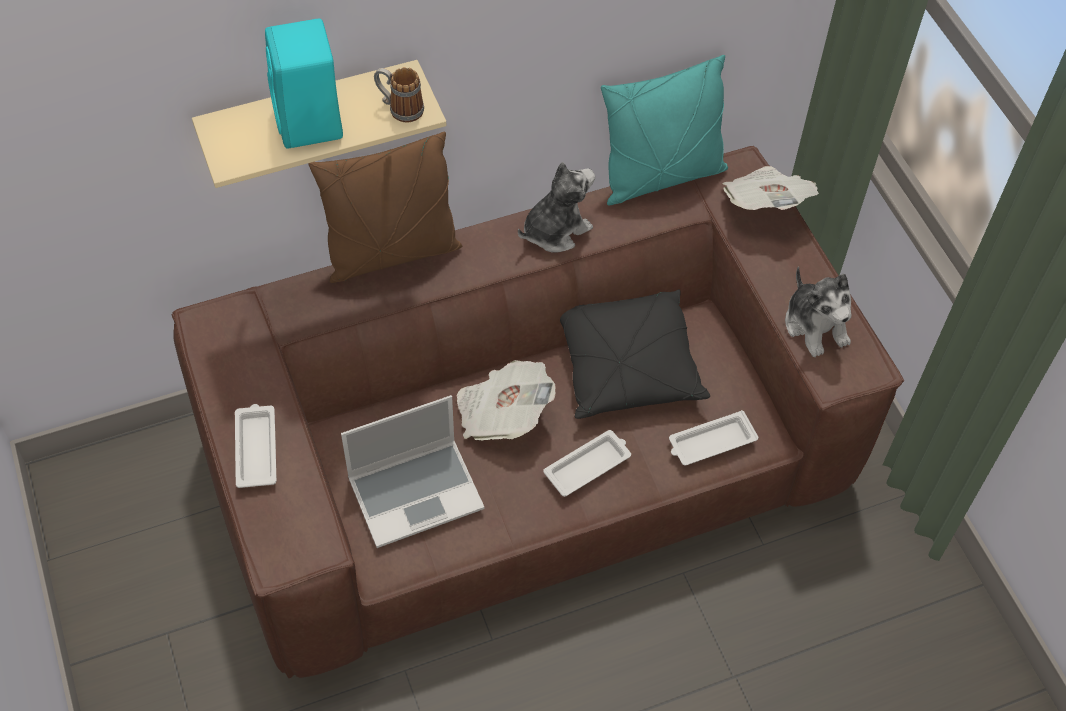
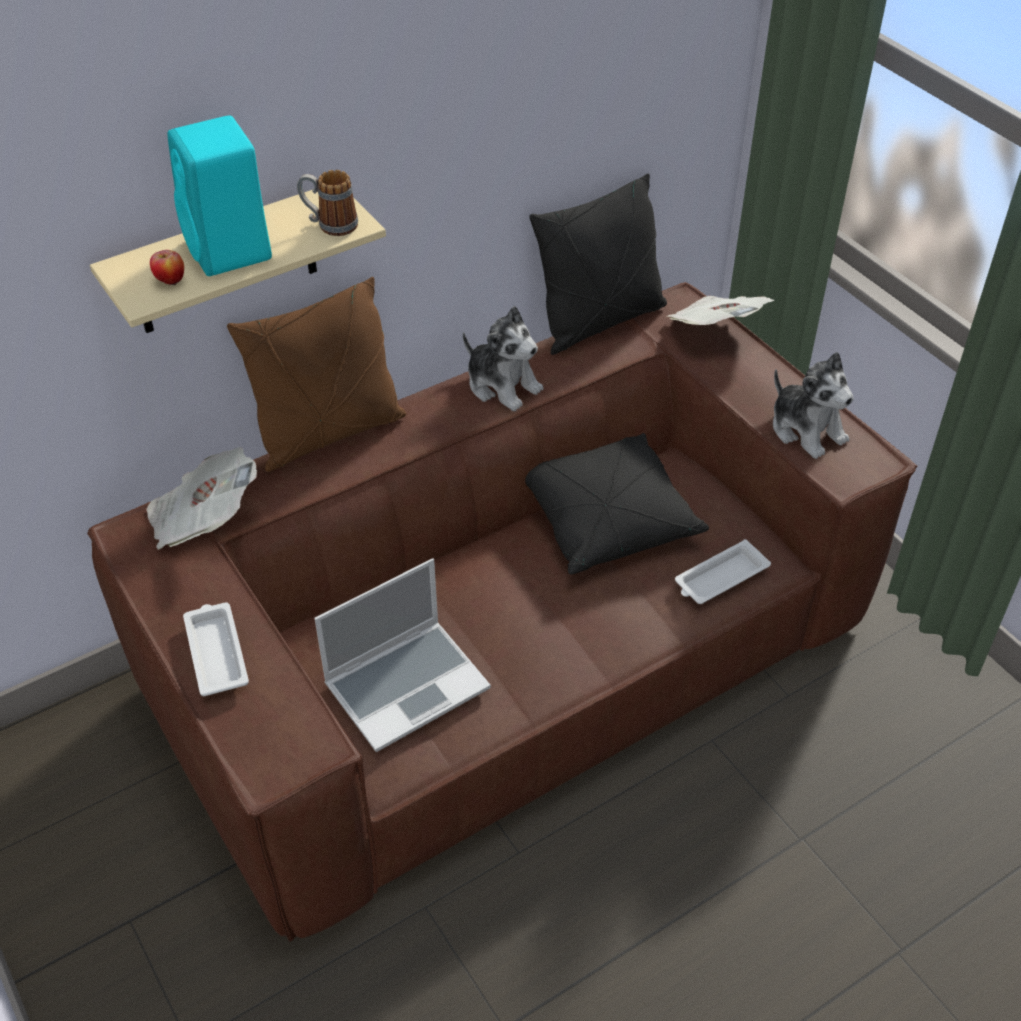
camera: 10 degrees left, 10 degrees down
newspaper [456,360,556,440] -> newspaper moved to [146,447,257,550]
plush toy [518,162,595,253] -> plush toy turned 90 degrees clockwise [463,306,543,411]
white tray [543,430,631,497] -> none
turquoise pillow [601,55,728,205] -> black pillow [529,174,667,355]
none -> apple [150,250,184,285]

